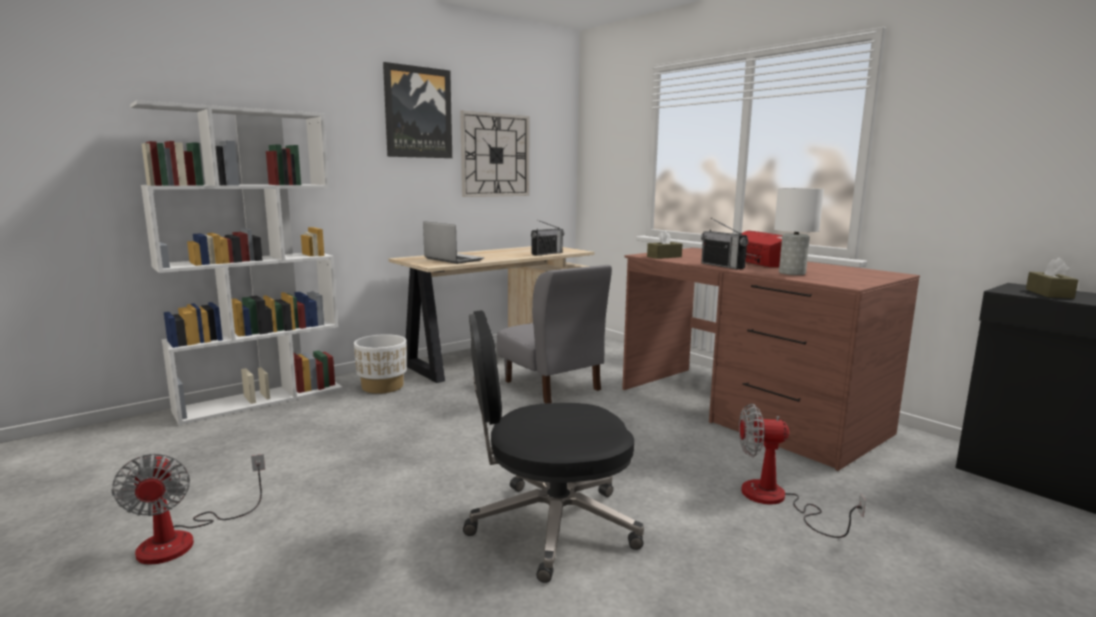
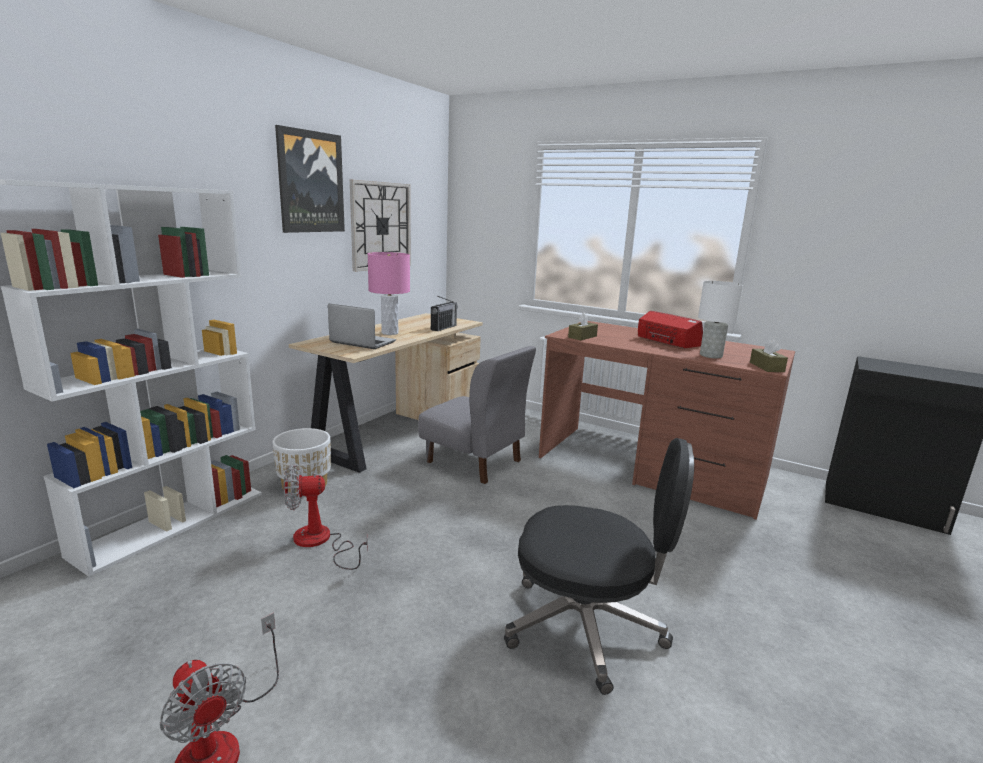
camera: 20 degrees left, 5 degrees up
black office chair [463,310,644,583] -> black office chair turned 135 degrees counterclockwise [504,438,694,695]
radio [701,218,748,269] -> none
fan [739,404,866,538] -> fan moved to [284,464,368,570]
brown tissue box [1026,257,1078,299] -> brown tissue box moved to [750,339,788,372]
none -> pink table lamp [368,252,410,335]

